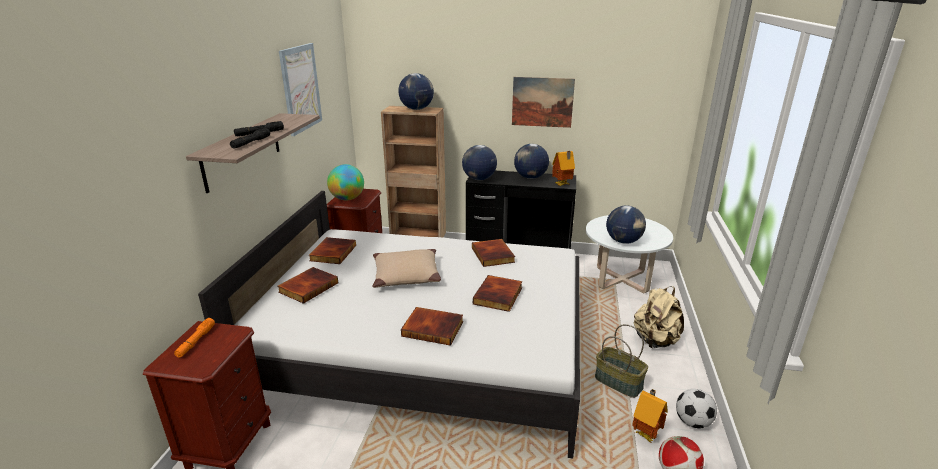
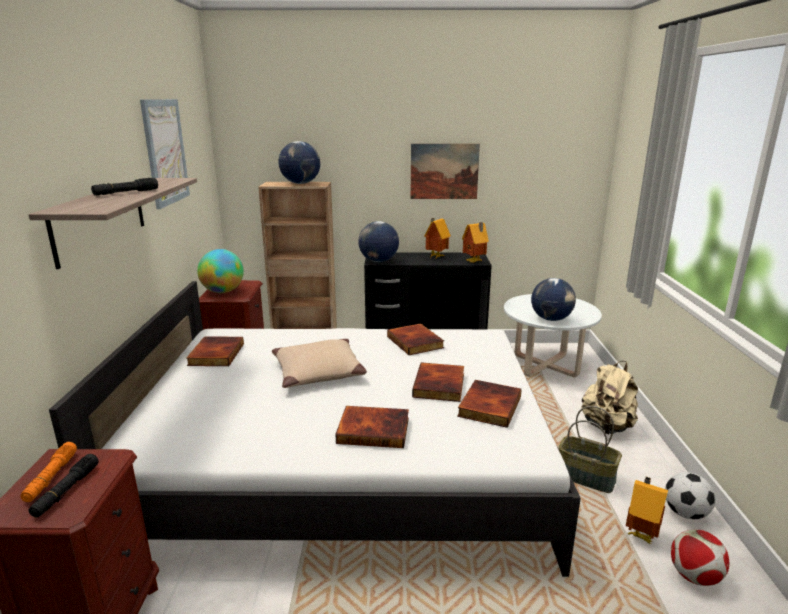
camera: 10 degrees left, 5 degrees down
black flashlight [230,128,270,148] -> black flashlight moved to [29,454,99,517]
book [278,267,338,304] -> book moved to [457,380,521,428]
globe [514,144,549,179] -> toy house [424,218,451,260]

